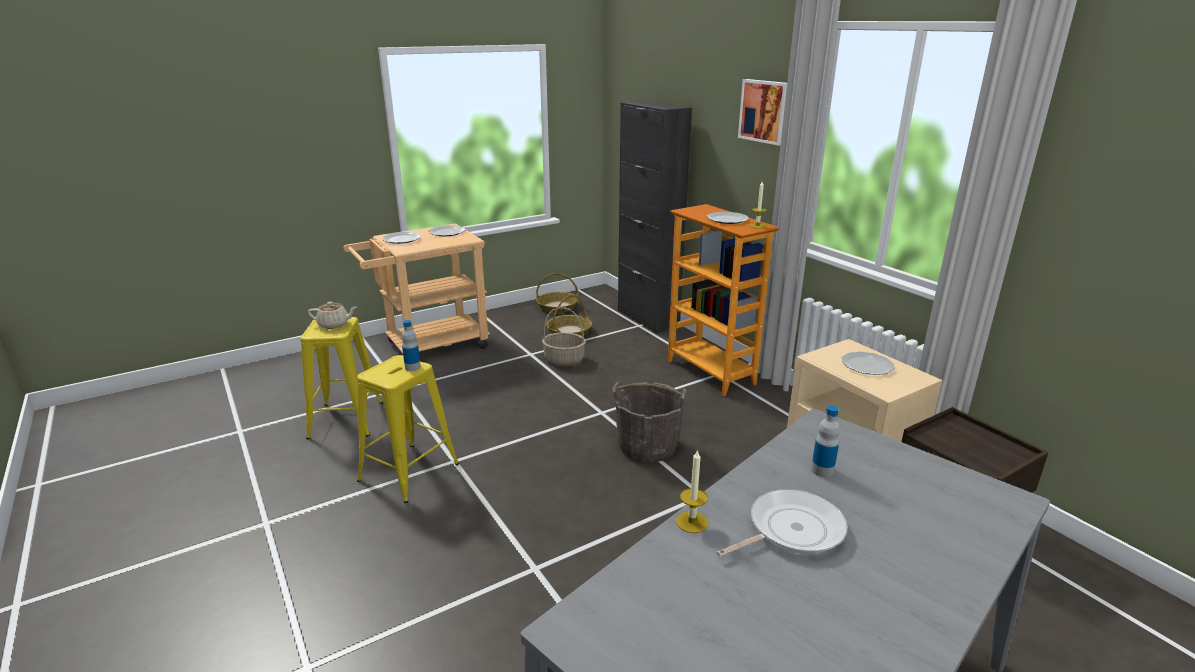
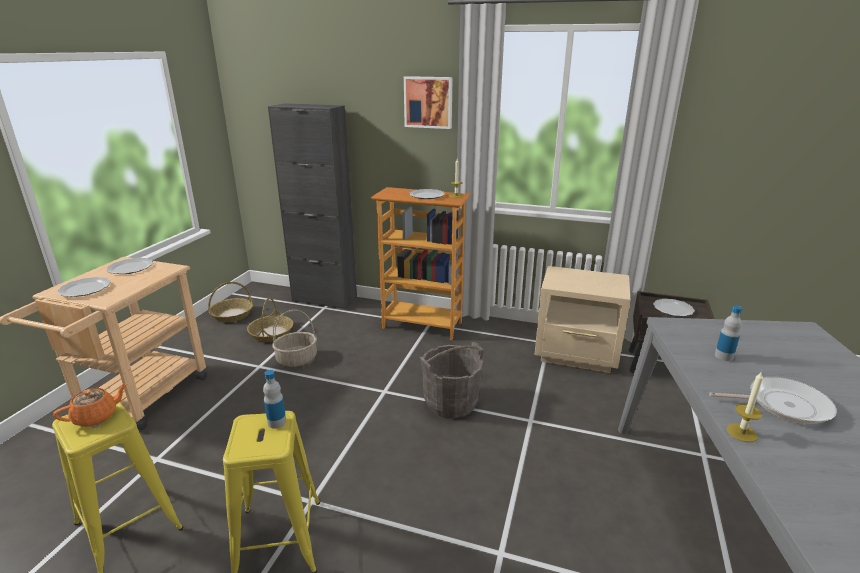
camera: 40 degrees left, 0 degrees up
beige teapot [308,302,357,329] -> orange teapot [53,383,128,427]
frying pan [716,489,848,557] -> frying pan turned 75 degrees clockwise [709,377,837,424]
plate [842,352,895,375] -> plate moved to [653,299,695,316]

